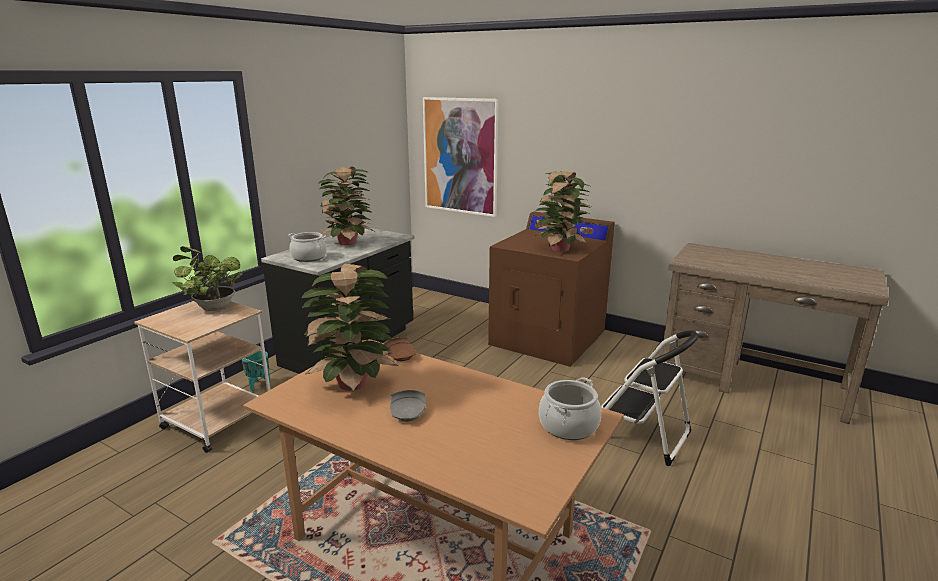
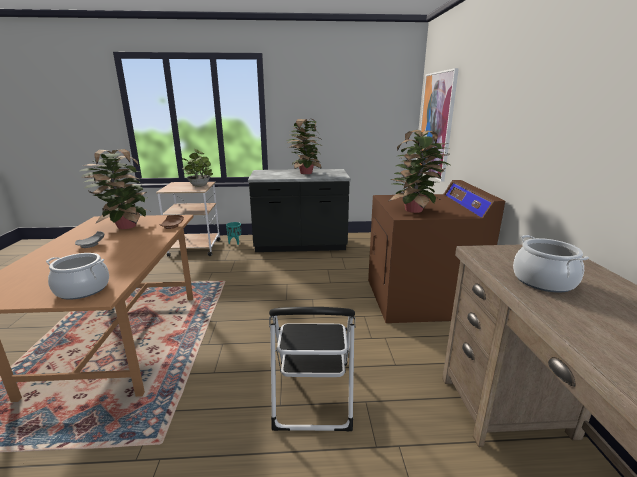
camera: 55 degrees right, 0 degrees up
cooking pot [288,232,327,262] -> cooking pot moved to [513,235,589,293]

